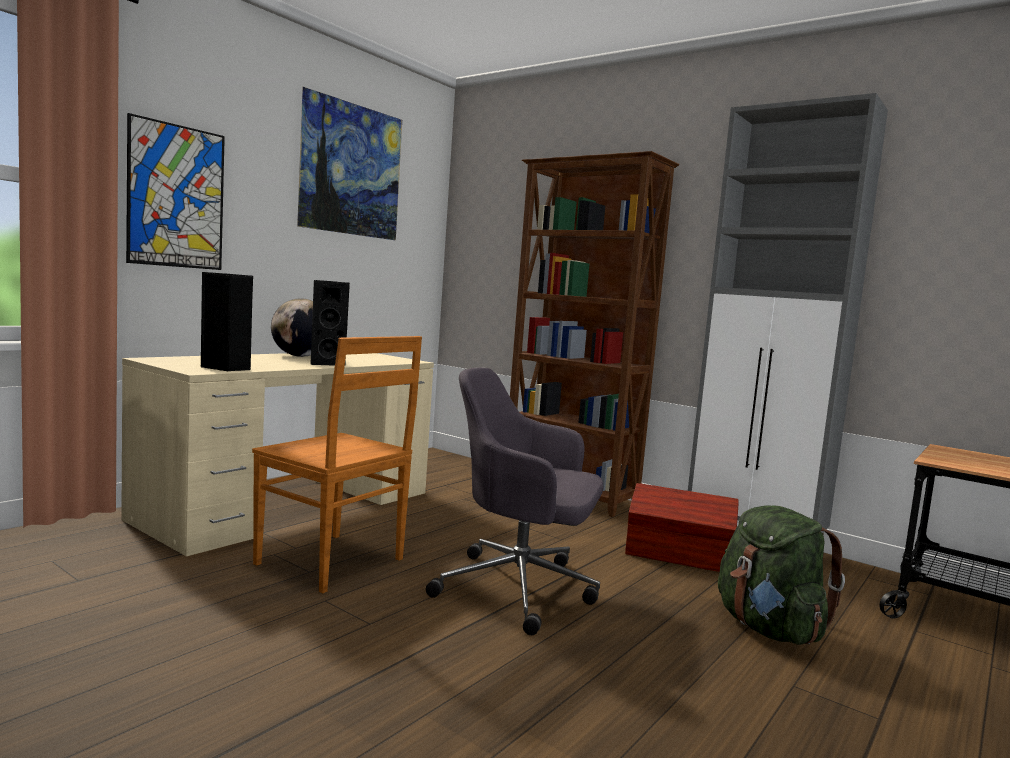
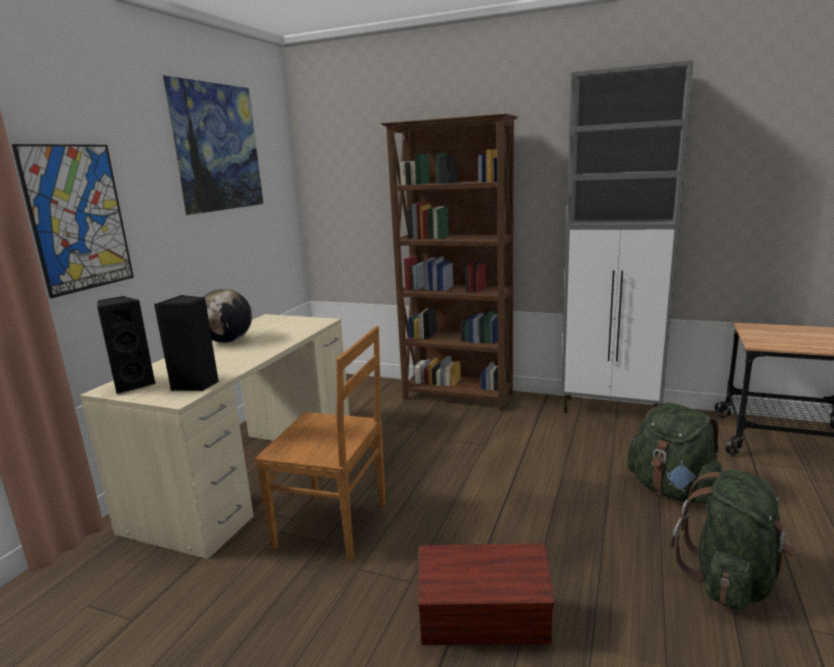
camera: 15 degrees left, 10 degrees up
black speaker [310,280,350,366] -> black speaker moved to [97,296,155,394]
grey office chair [426,367,603,635] -> none
brown storage box [625,483,739,572] -> brown storage box moved to [418,543,554,645]
none -> green backpack [670,469,797,609]

